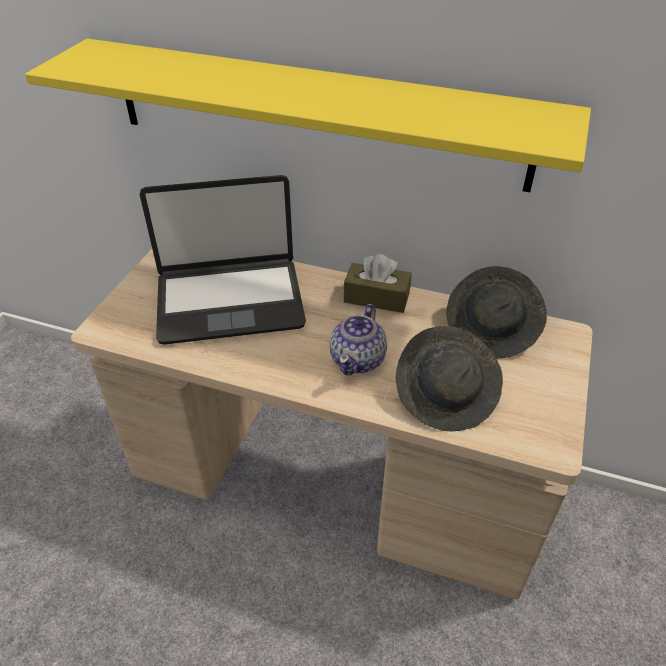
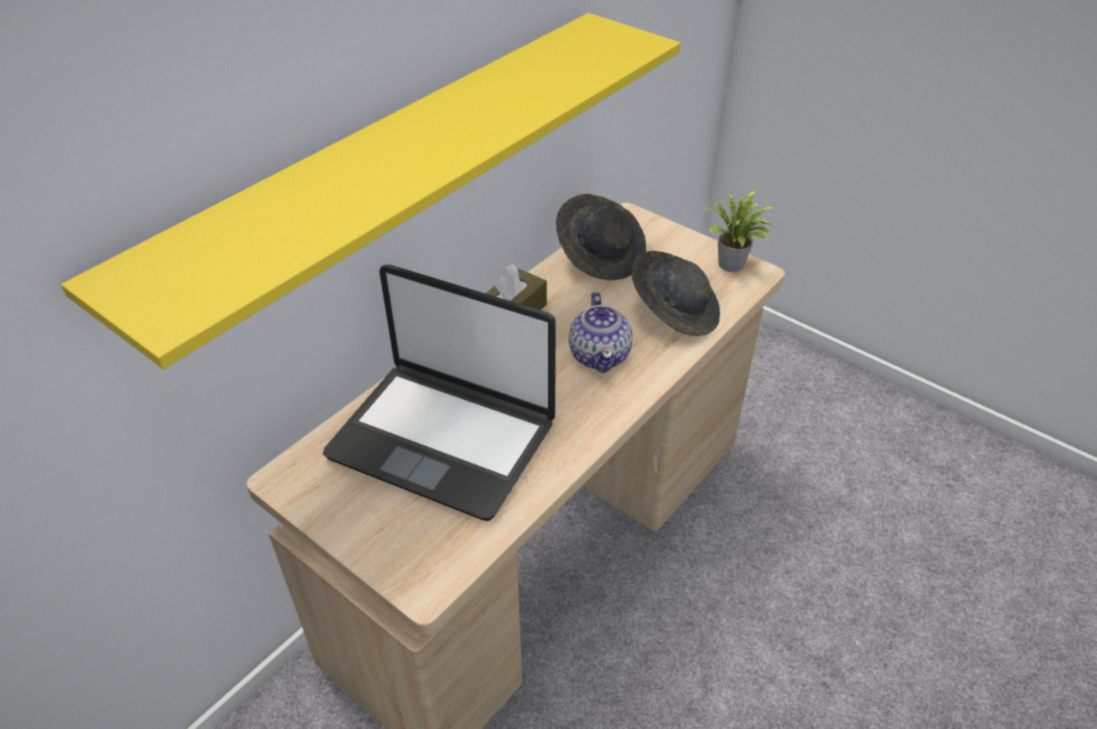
camera: 70 degrees left, 0 degrees up
laptop [140,175,306,345] -> laptop turned 105 degrees clockwise [323,265,556,521]
teapot [330,304,387,375] -> teapot turned 45 degrees clockwise [569,292,633,373]
none -> potted plant [704,189,779,272]

